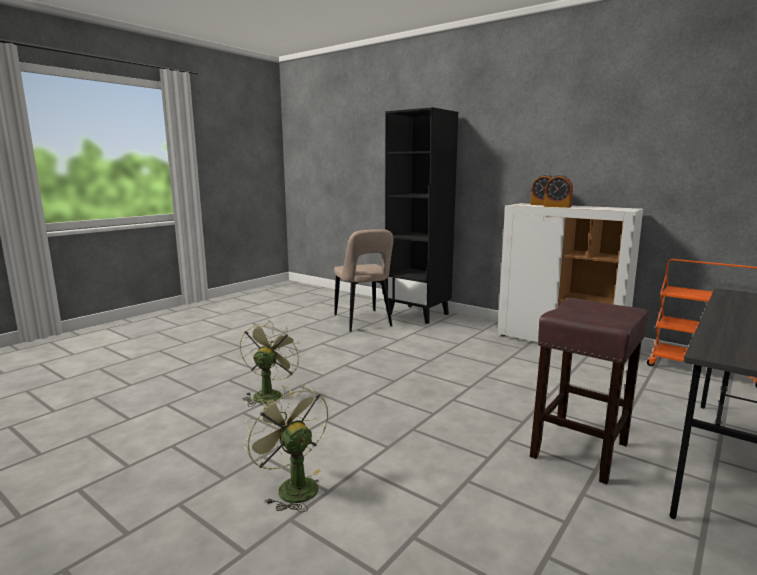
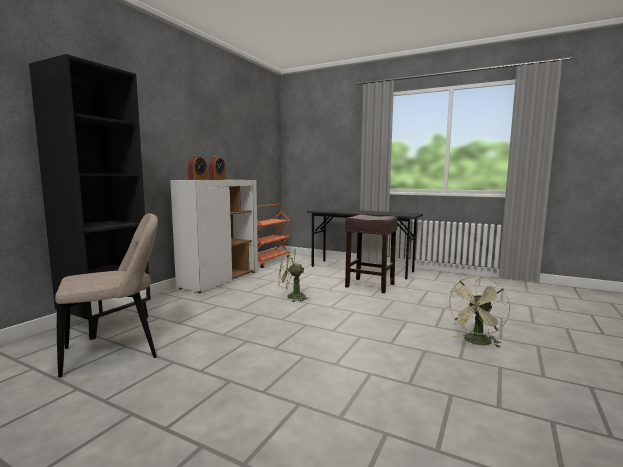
camera: 100 degrees left, 5 degrees down
green fan [240,320,302,407] -> green fan moved to [278,248,308,302]

